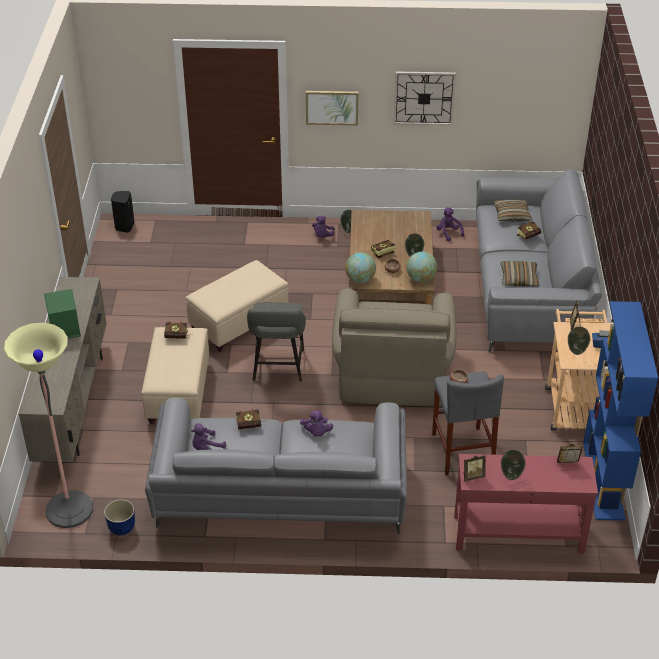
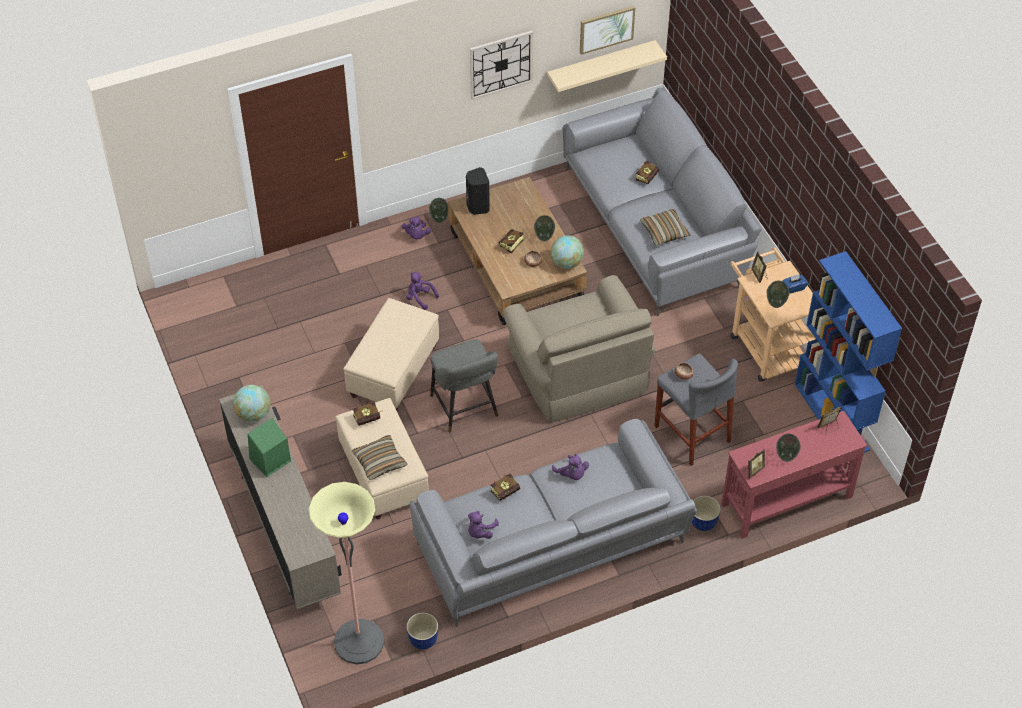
camera: 25 degrees left, 10 degrees up
black speaker [111,191,134,233] -> black speaker moved to [466,167,490,215]
picture [306,91,358,126] -> picture moved to [580,6,635,55]
globe [345,252,376,283] -> globe moved to [233,385,270,422]
purple plush toy [436,207,464,241] -> purple plush toy moved to [406,272,439,310]
pillow [493,199,532,222] -> pillow moved to [352,435,408,480]
none -> beige shelf [547,40,667,92]
none -> planter [692,496,721,531]

